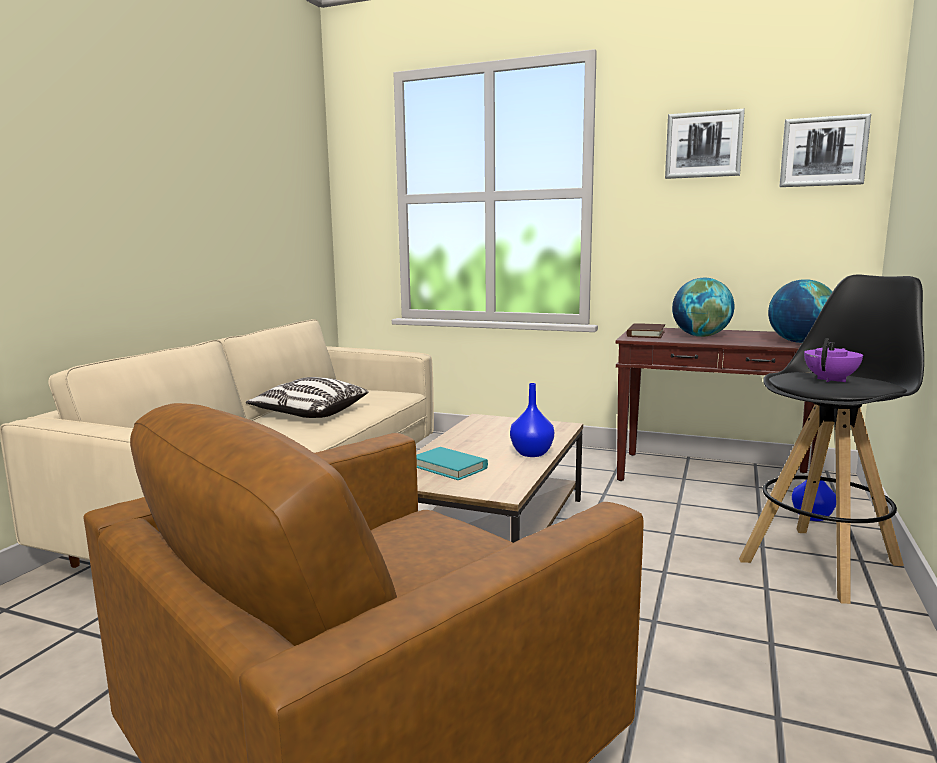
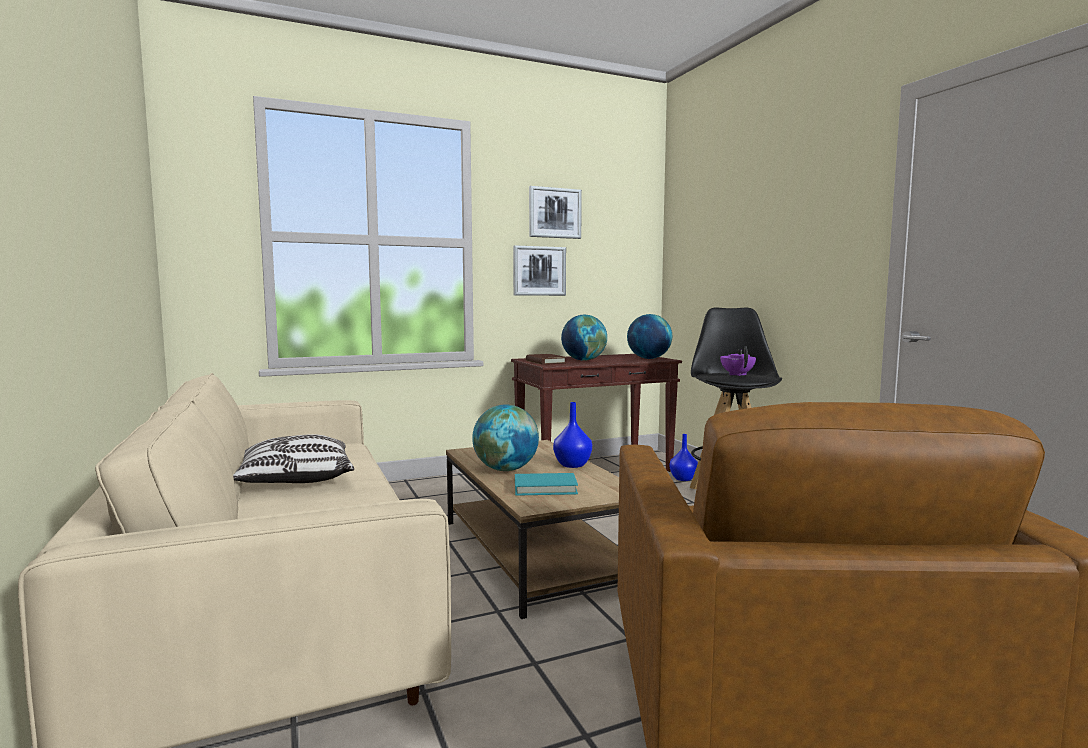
camera: 45 degrees left, 5 degrees down
picture [779,113,871,187] -> picture moved to [513,245,566,296]
none -> globe [472,404,539,471]

